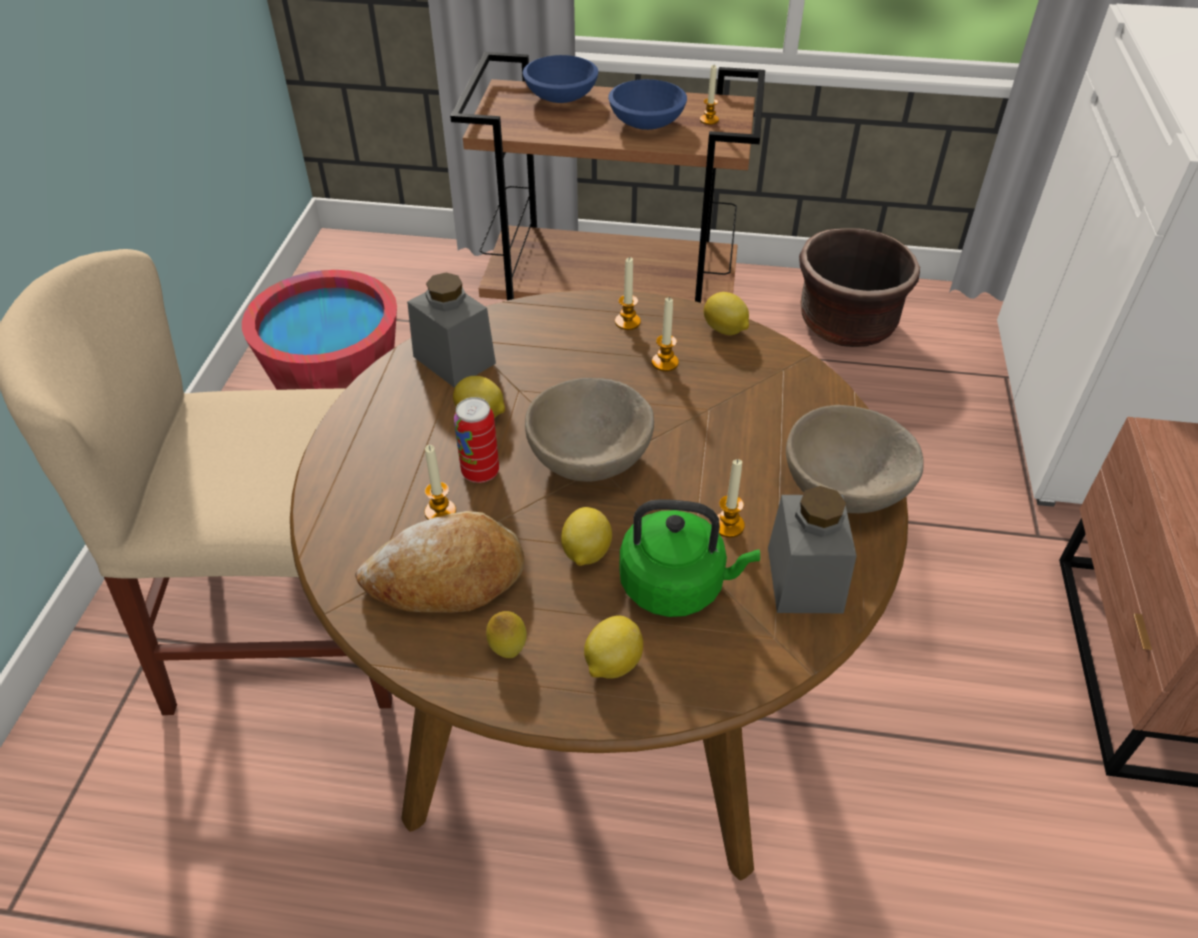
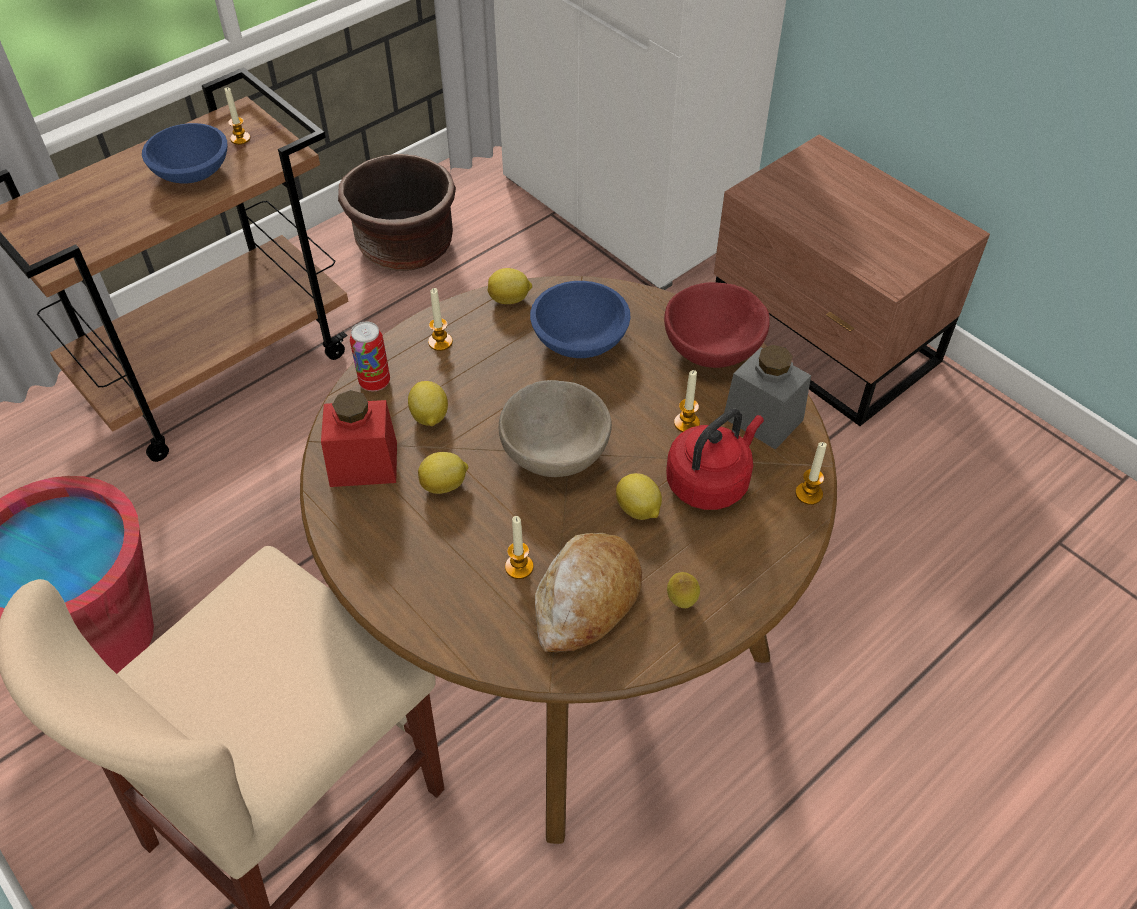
camera: 50 degrees left, 5 degrees up
grey jar [407,273,496,388] -> red jar [321,390,397,487]
can [454,397,499,483] -> can moved to [350,321,390,391]
blue bowl [523,55,598,103] -> blue bowl moved to [530,281,631,358]
lemon [584,616,643,679] -> lemon moved to [408,381,448,426]
green kettle [619,499,760,617] -> red kettle [666,409,764,510]
candle [652,298,679,372] -> candle moved to [795,442,827,505]
beige bowl [786,405,924,513] -> red bowl [664,282,770,368]

